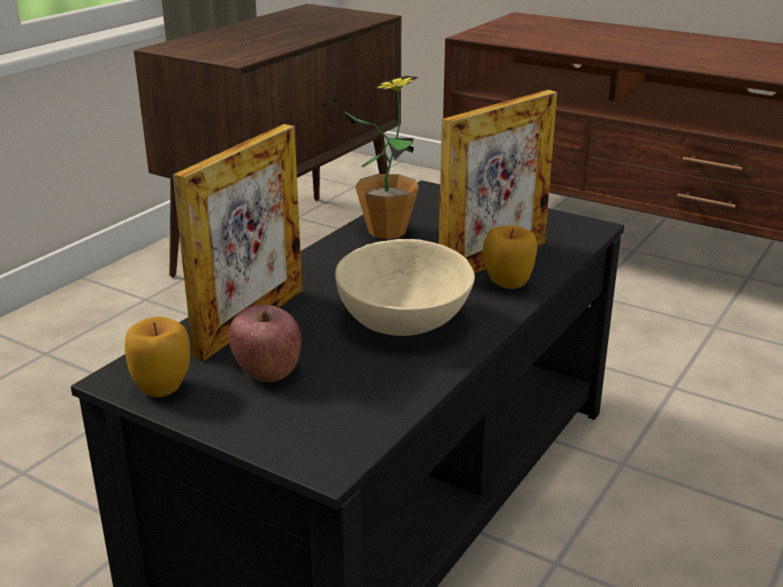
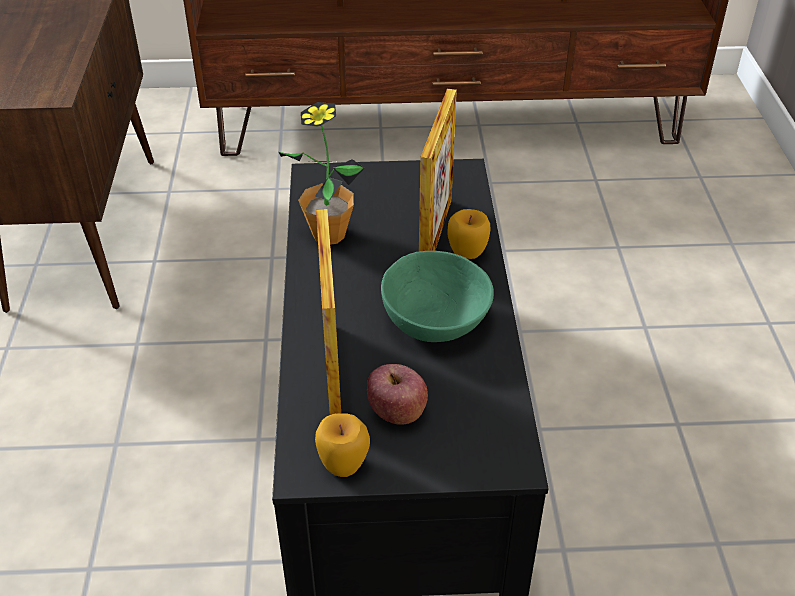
camera: 35 degrees left, 15 degrees up
beige bowl [335,239,475,336] -> green bowl [381,251,494,342]

